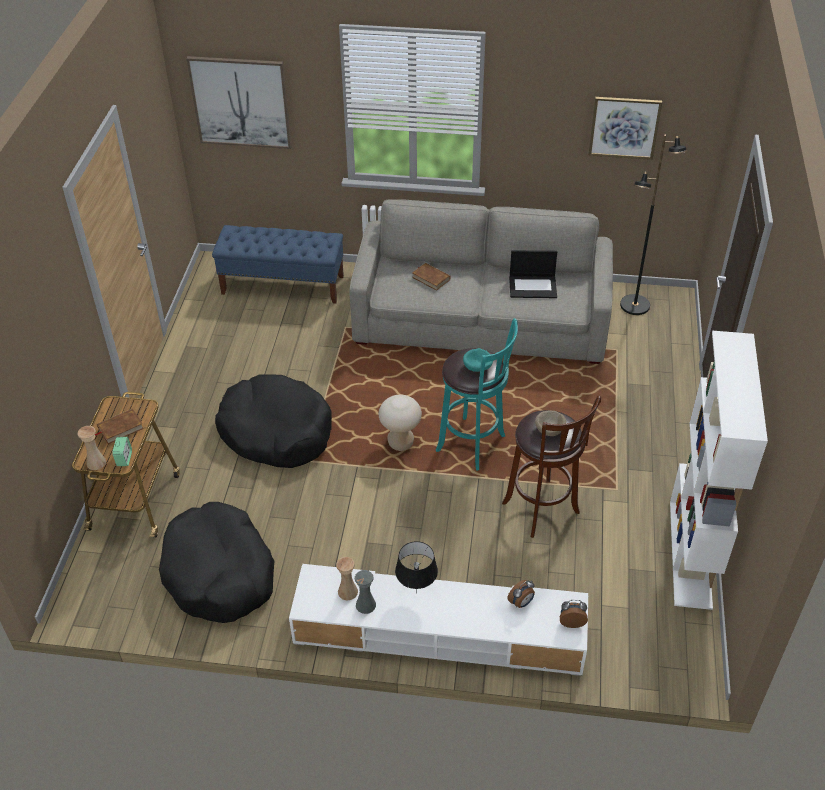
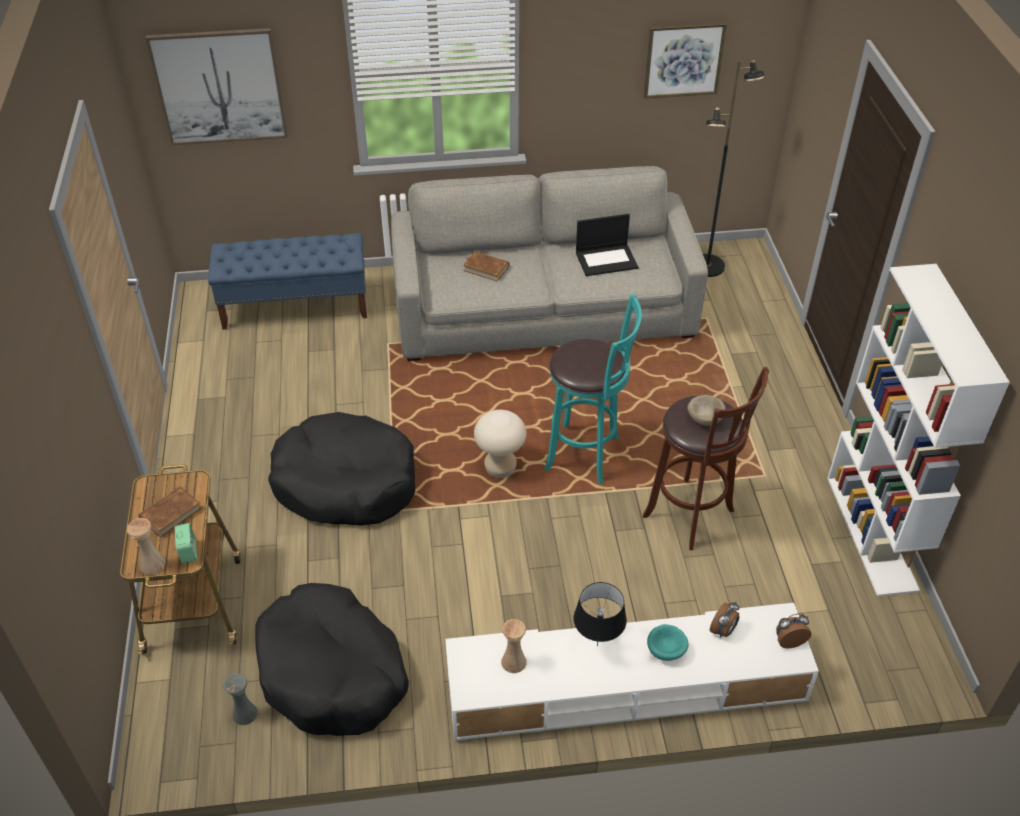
camera: 15 degrees left, 0 degrees up
grey vase [355,570,376,614] -> grey vase moved to [224,673,258,725]
turquoise bowl [463,348,493,372] -> turquoise bowl moved to [647,624,689,661]

